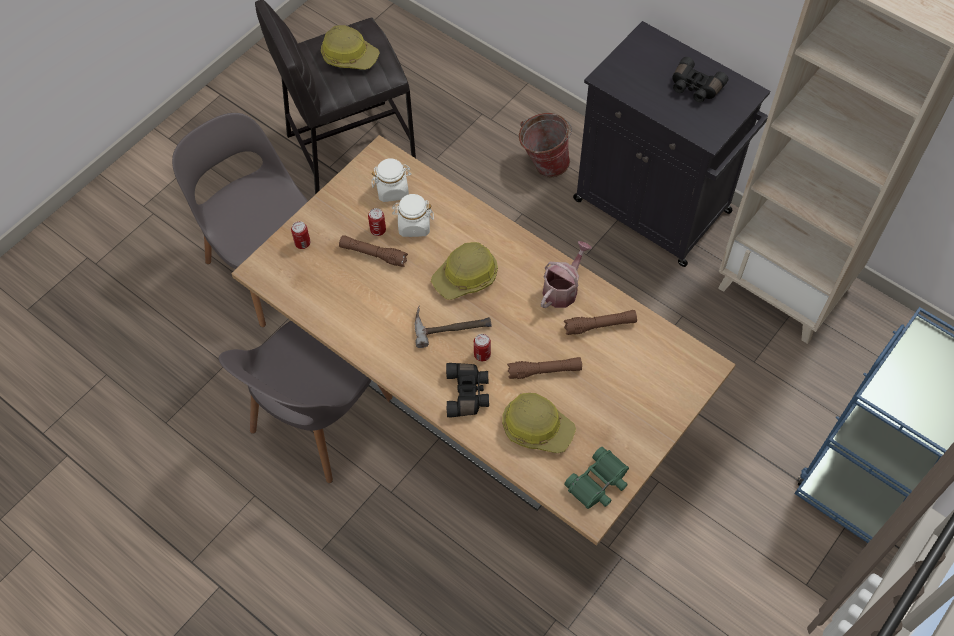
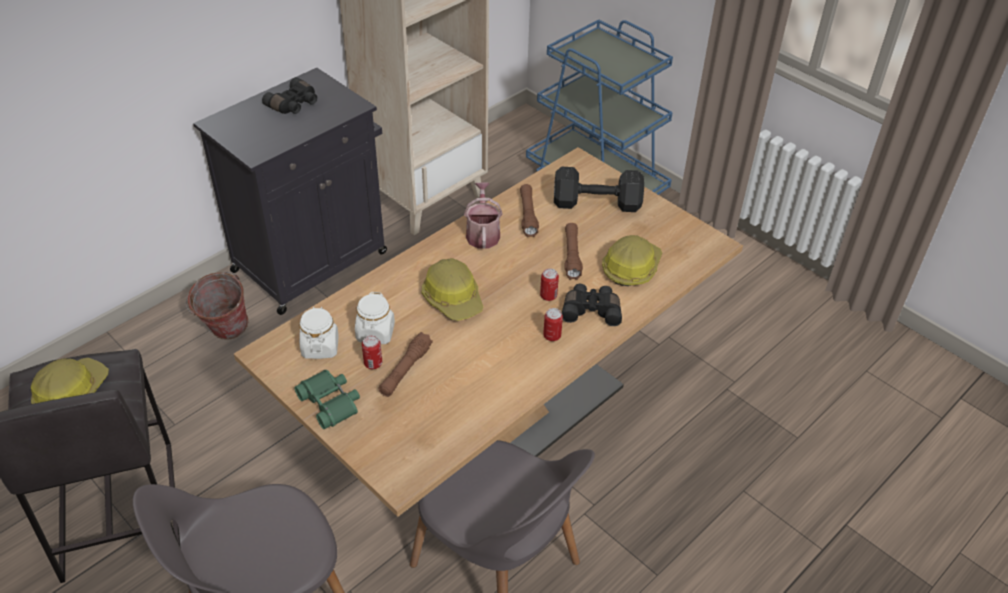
camera: 85 degrees left, 15 degrees down
can [291,221,310,249] -> can moved to [543,308,563,341]
hammer [415,305,492,348] -> none
watering can [541,241,592,308] -> watering can turned 45 degrees clockwise [464,183,503,249]
green binoculars [564,447,629,509] -> green binoculars moved to [294,370,360,429]
none -> black dumbbell [554,167,644,212]

